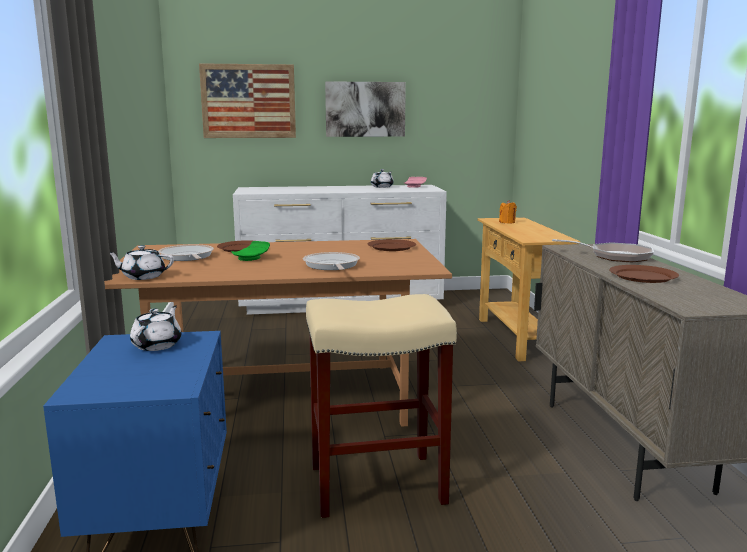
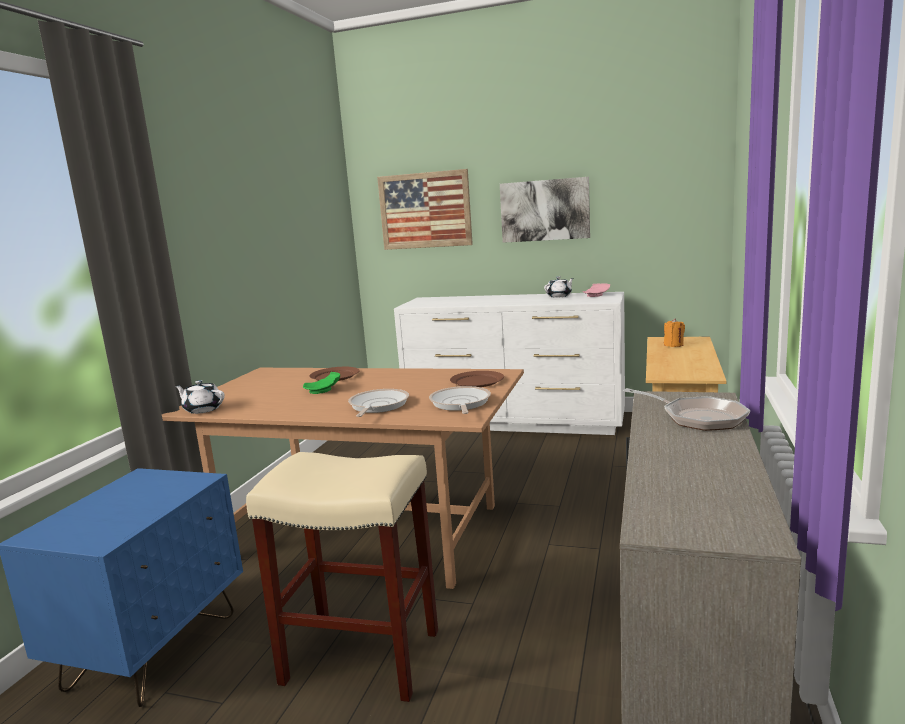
camera: 25 degrees right, 0 degrees up
white teapot [130,306,182,351] -> none
frying pan [158,245,214,261] -> frying pan moved to [429,386,491,414]
brown plate [609,265,679,283] -> none

